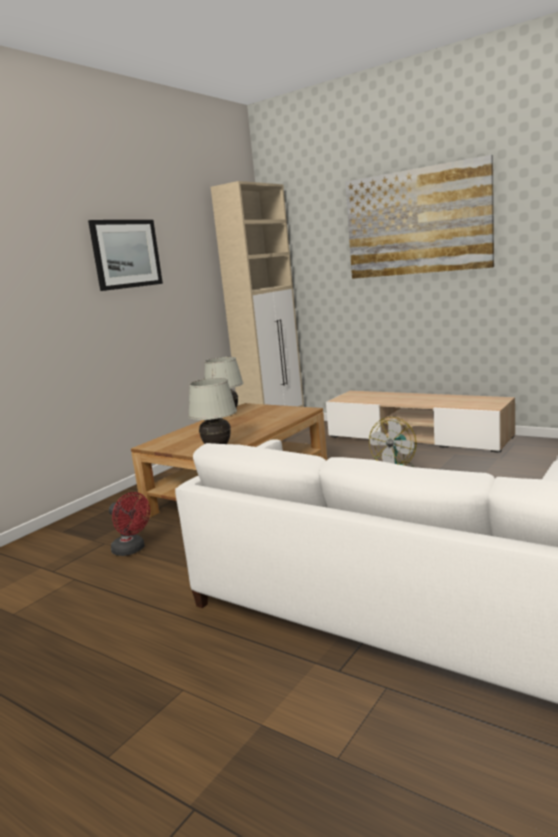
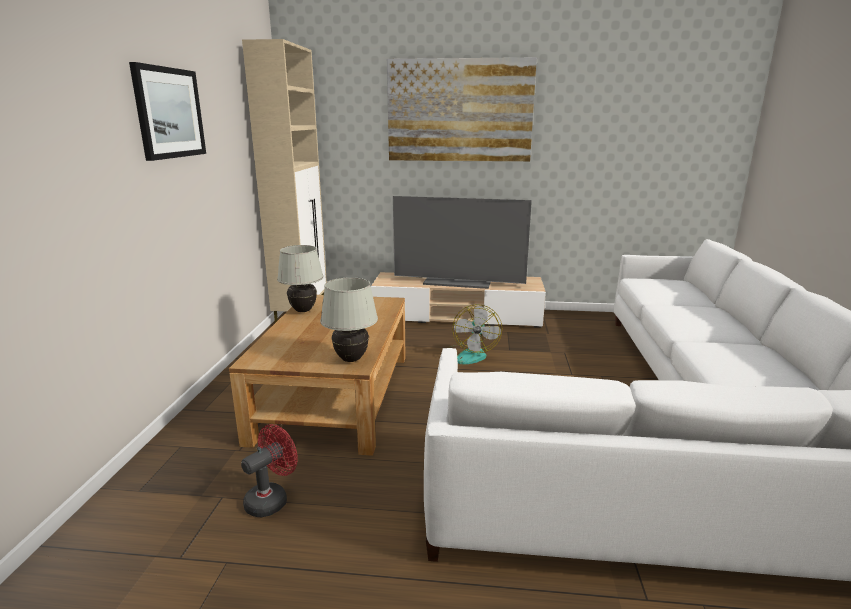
camera: 30 degrees left, 5 degrees up
red fan [109,492,150,556] -> red fan turned 60 degrees counterclockwise [241,424,298,517]
none -> television [393,196,532,289]

